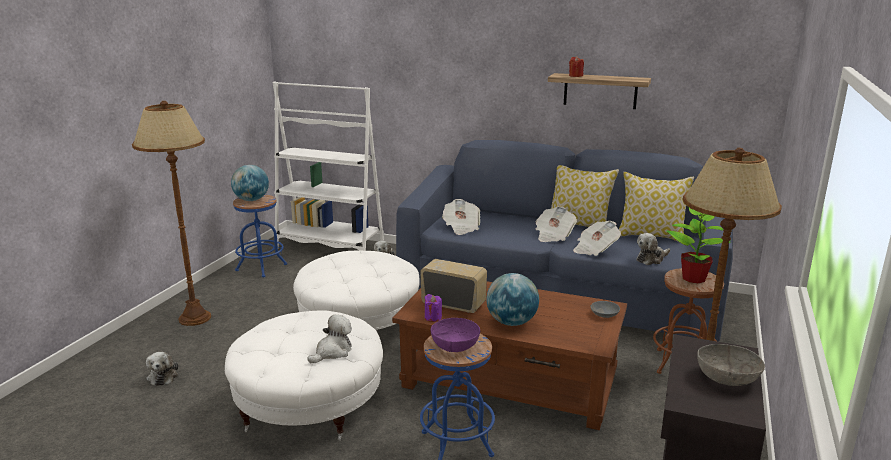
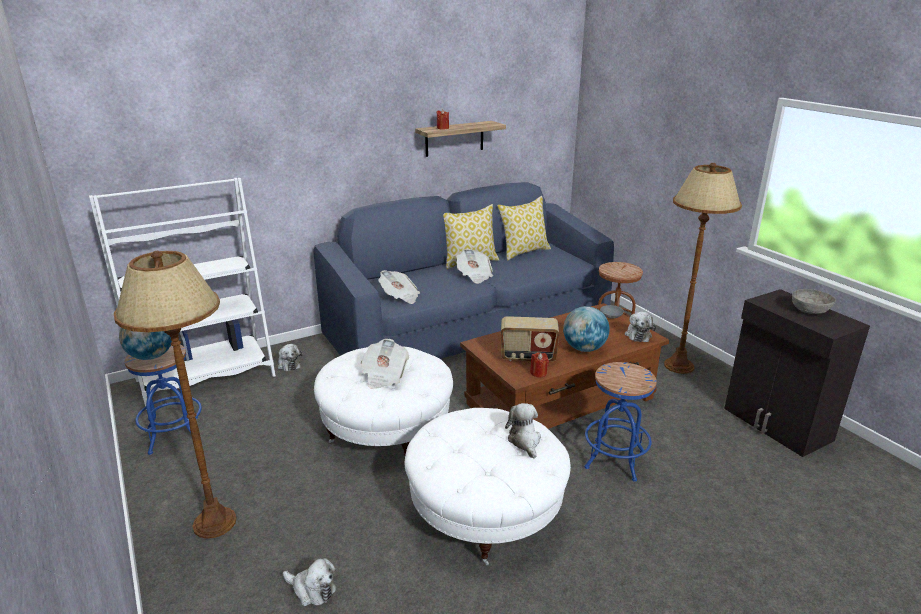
camera: 50 degrees left, 5 degrees up
radio [420,259,487,313] -> radio turned 150 degrees counterclockwise [501,316,559,361]
purple candle [425,294,442,322] -> red candle [530,352,549,377]
purple bowl [431,318,480,352] -> none
newspaper [573,221,621,256] -> newspaper moved to [361,339,409,389]
plush toy [637,233,670,265] -> plush toy moved to [625,311,656,342]
potted plant [667,208,731,283] -> none

